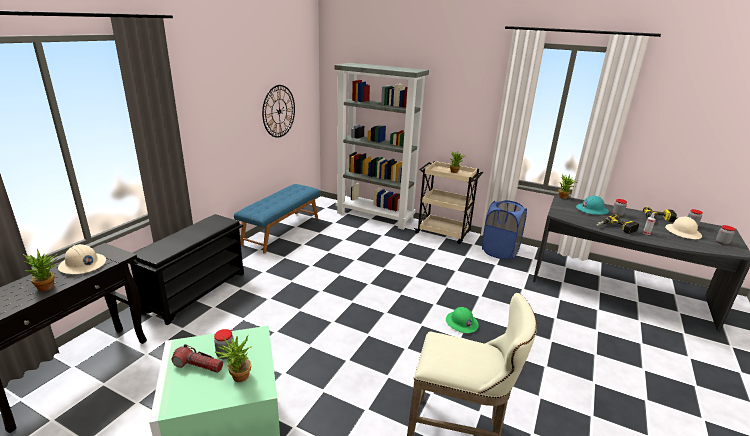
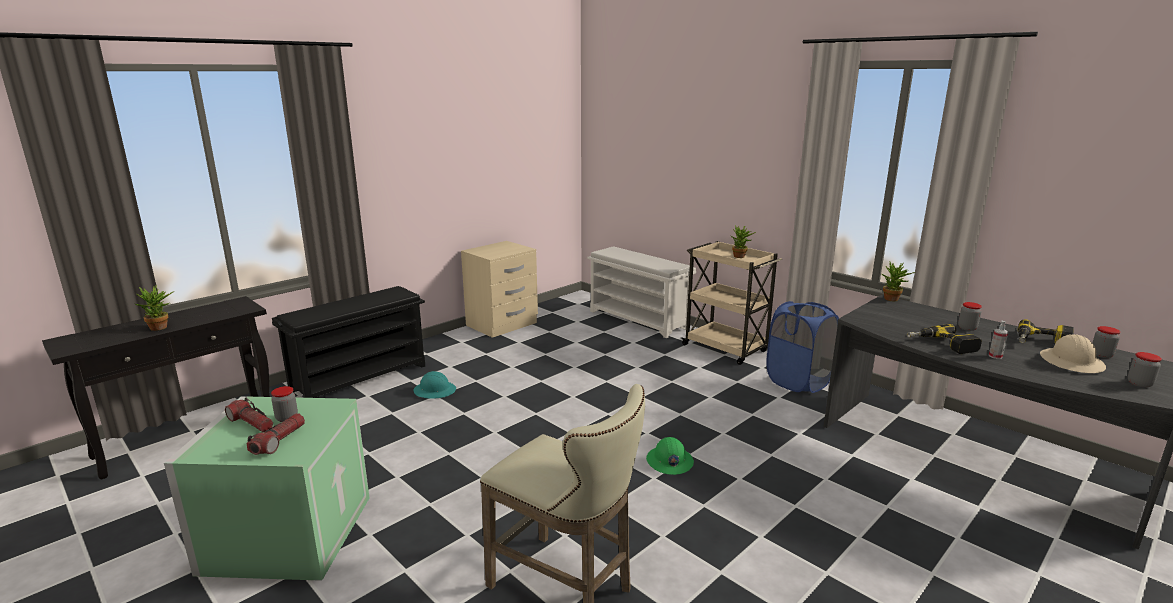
camera: 20 degrees right, 5 degrees down
beige hard hat [58,244,106,274] -> none
potted plant [215,336,252,382] -> flashlight [246,413,305,455]
blue bench [234,184,321,254] -> beige nightstand [461,241,538,338]
wall clock [262,85,295,138] -> none
grey bookcase [334,63,429,230] -> white shoe rack [587,246,696,338]
turquoise hard hat [576,196,609,215] -> turquoise hard hat moved to [414,371,456,399]

